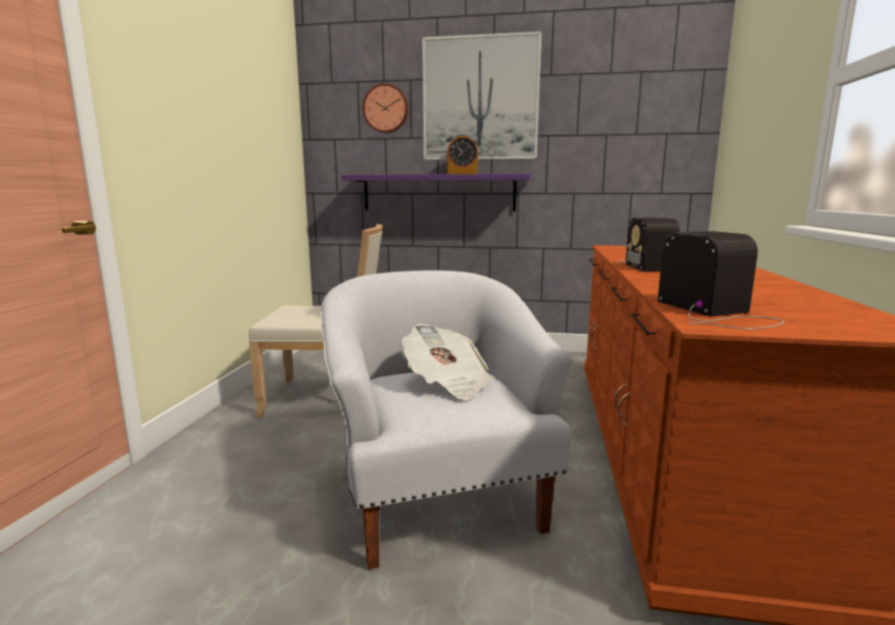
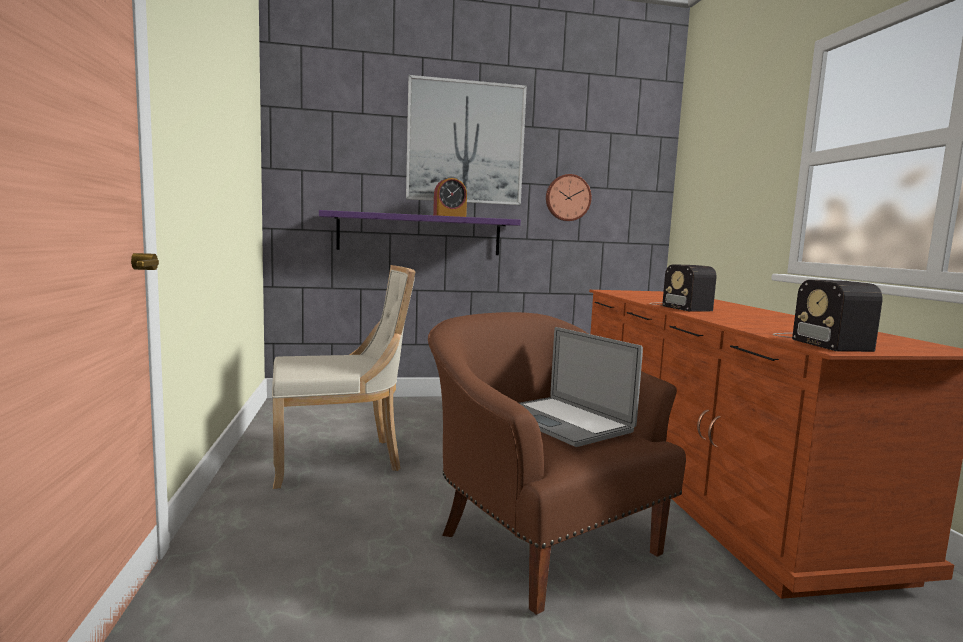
camera: 20 degrees left, 5 degrees down
white armchair [321,270,572,569] -> brown armchair [428,312,686,615]
wall clock [362,83,409,133] -> wall clock moved to [546,174,592,221]
newspaper [401,324,493,400] -> laptop [519,327,643,447]
radio [658,231,784,329] -> radio turned 150 degrees counterclockwise [773,280,883,352]

